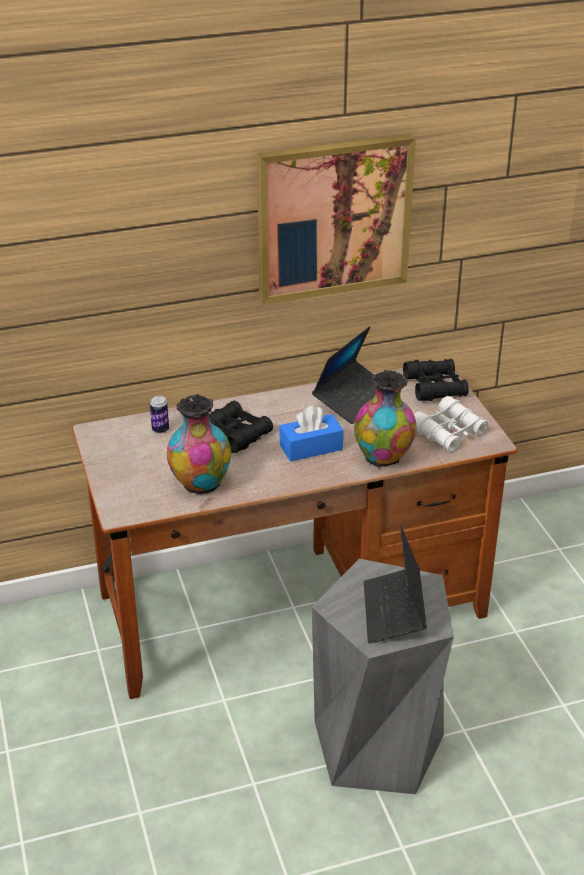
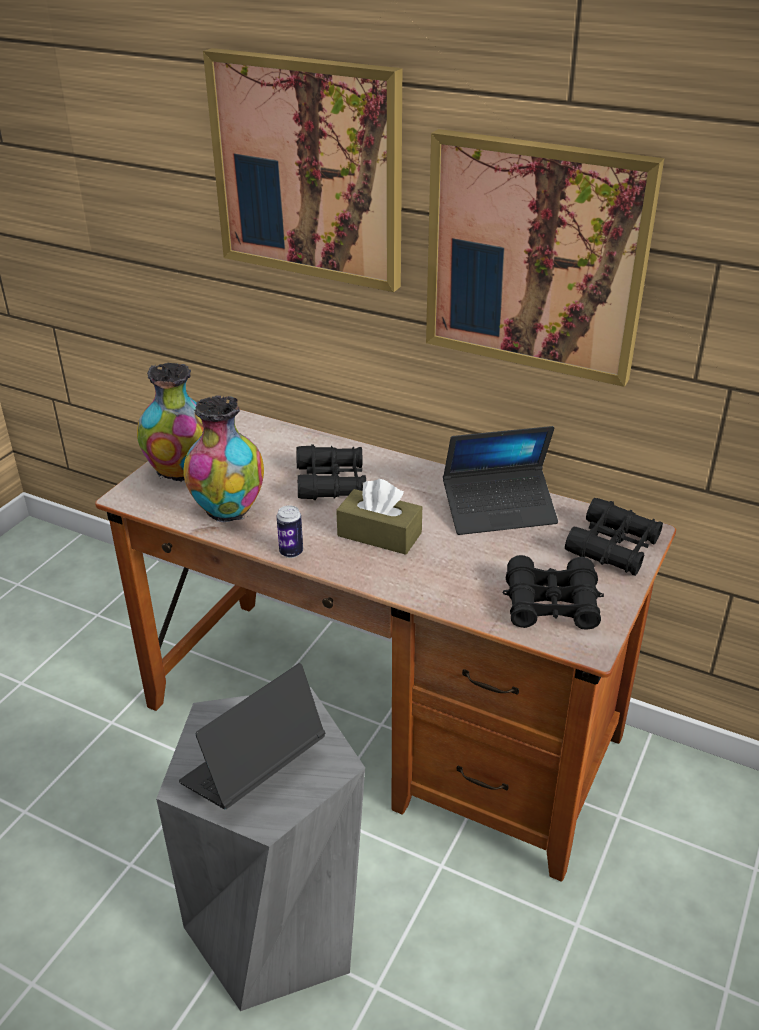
camera: 45 degrees right, 0 degrees up
can [150,396,169,434] -> can moved to [277,505,303,558]
blue tissue box [280,406,344,462] -> brown tissue box [336,479,422,555]
vase [354,370,416,469] -> vase moved to [137,362,203,482]
white binoculars [414,396,489,452] -> black binoculars [502,555,604,630]
none -> picture [203,48,402,292]

